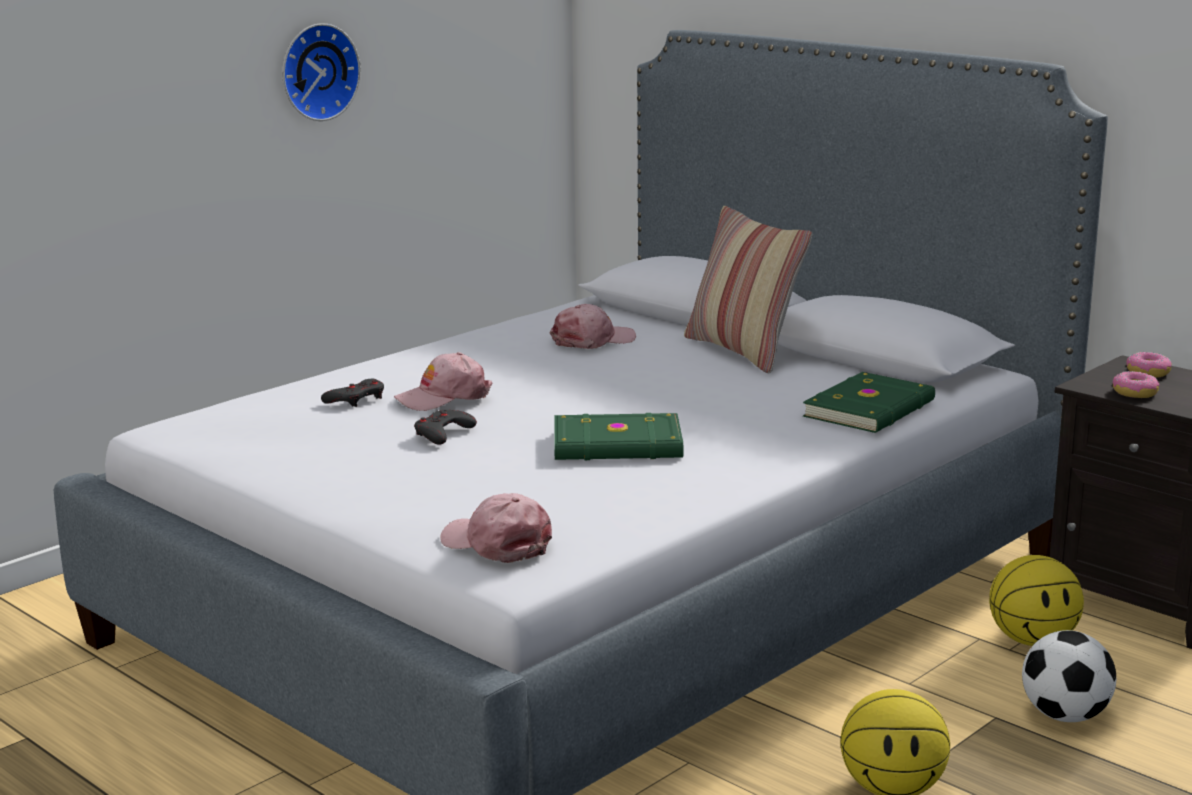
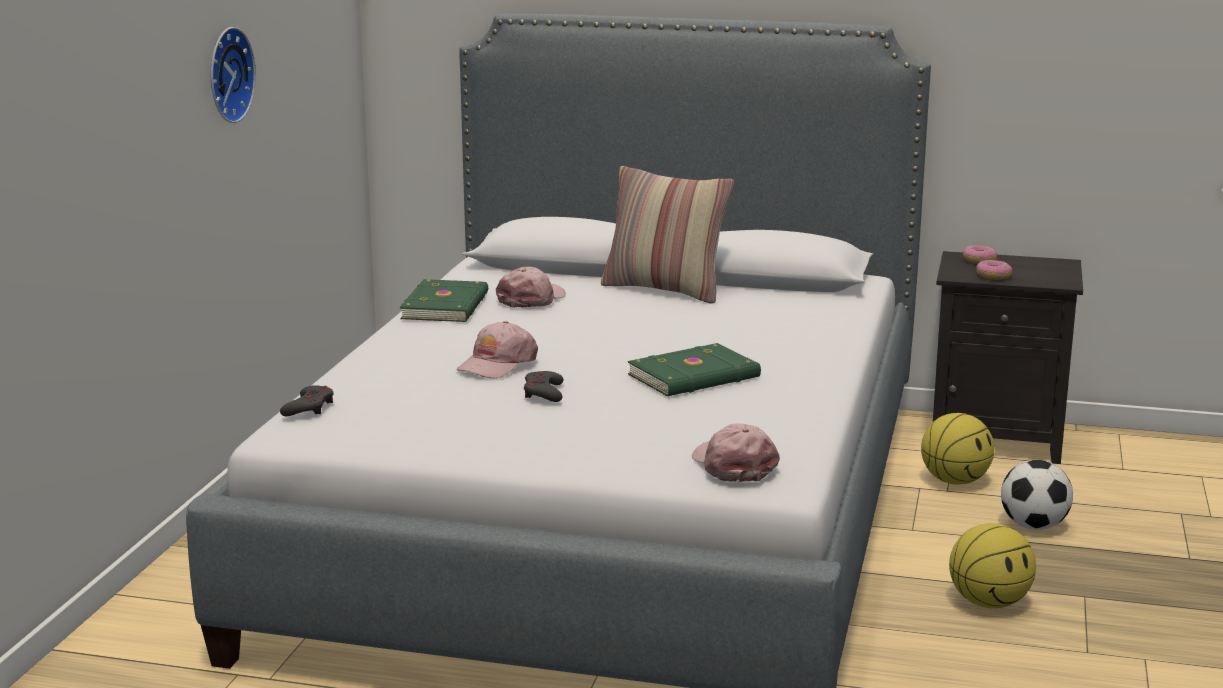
camera: 30 degrees left, 0 degrees up
grey game controller [321,379,384,407] -> grey game controller moved to [280,385,333,416]
pink cap [440,493,552,563] -> pink cap turned 60 degrees clockwise [692,424,780,482]
green book [803,372,935,433] -> green book moved to [400,279,488,322]

